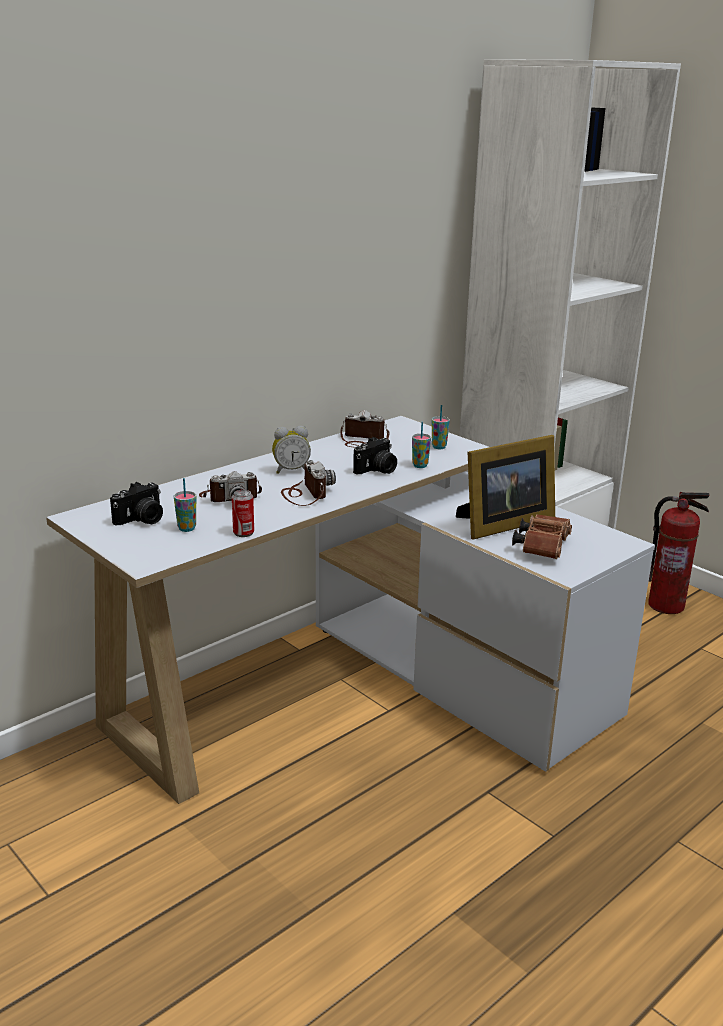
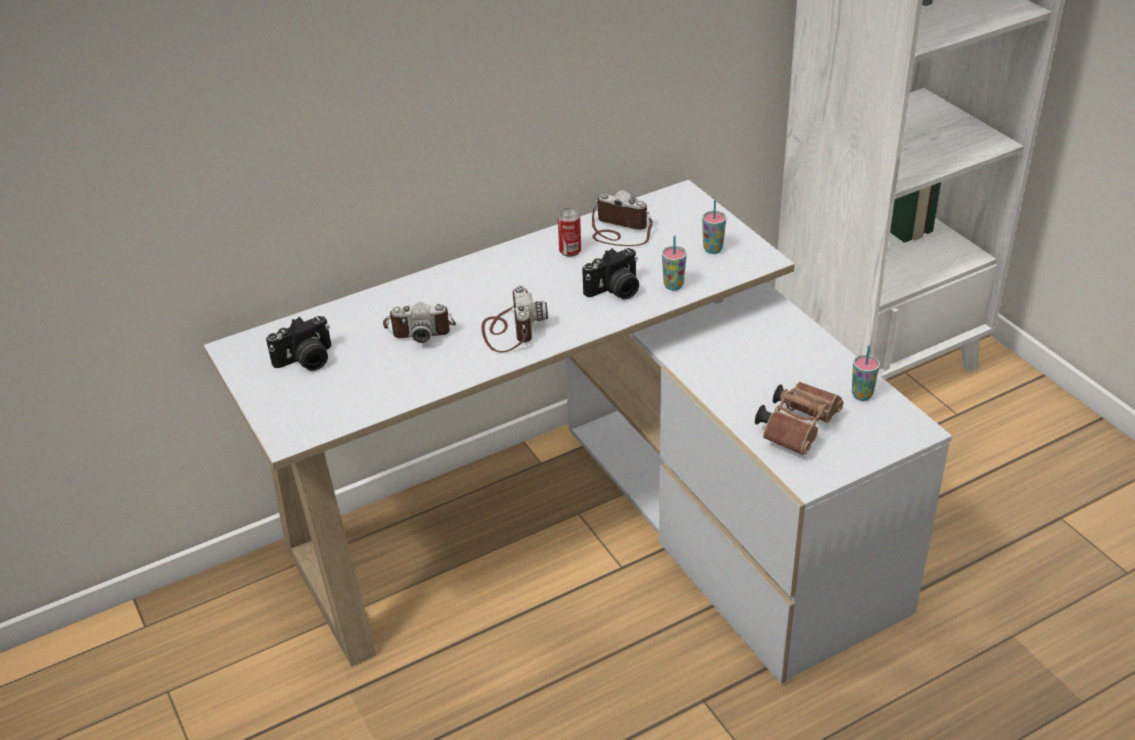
camera: 15 degrees right, 15 degrees up
cup [174,478,196,532] -> cup moved to [852,346,880,401]
can [232,490,254,537] -> can moved to [558,207,581,257]
alarm clock [272,426,311,474] -> none
picture frame [456,435,555,540] -> none
fire extinguisher [648,492,710,614] -> none

